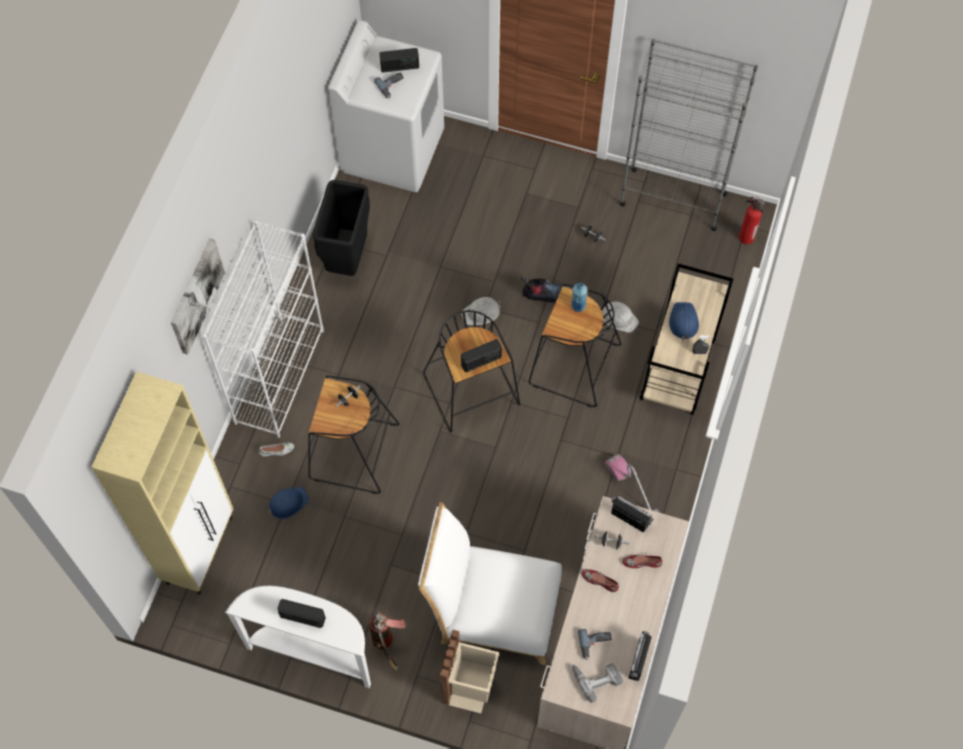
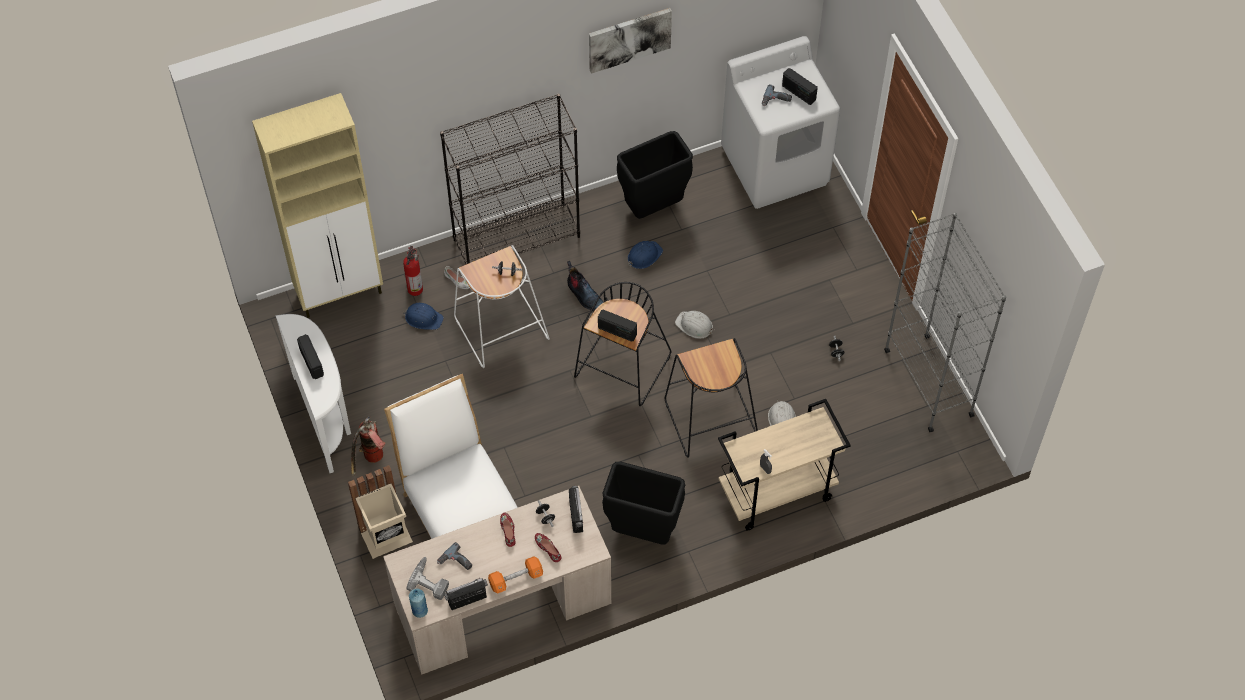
camera: 50 degrees right, 5 degrees down
picture [171,238,225,355] -> picture moved to [589,8,672,74]
white bookcase [203,221,324,438] -> black bookcase [440,94,580,264]
black stool [308,375,400,494] -> white stool [454,245,550,368]
boot [521,276,571,303] -> boot moved to [567,261,604,311]
blue bottle [571,283,587,312] -> blue bottle moved to [409,589,428,618]
vacuum cleaner [605,454,660,513] -> black trash can [602,462,685,545]
blue hard hat [669,302,699,341] -> blue hard hat moved to [628,241,663,269]
fire extinguisher [739,196,764,244] -> fire extinguisher moved to [403,246,423,296]
none -> orange dumbbell [488,556,543,594]

